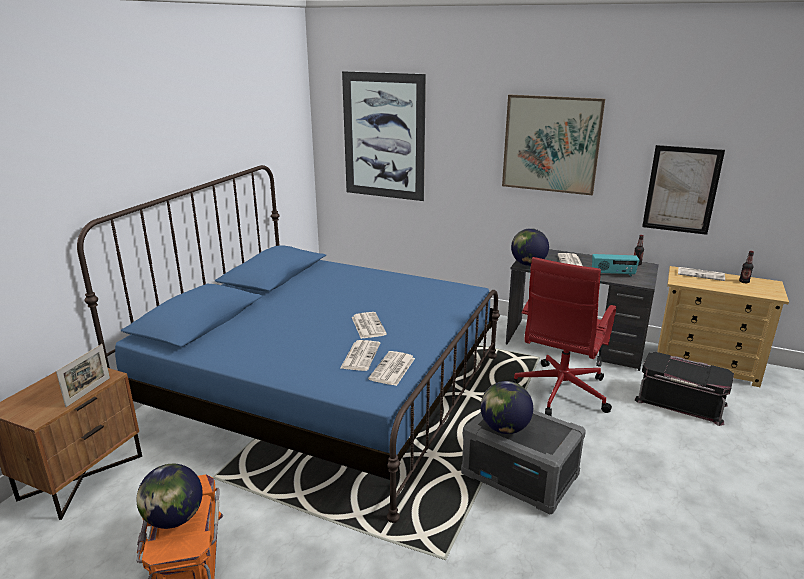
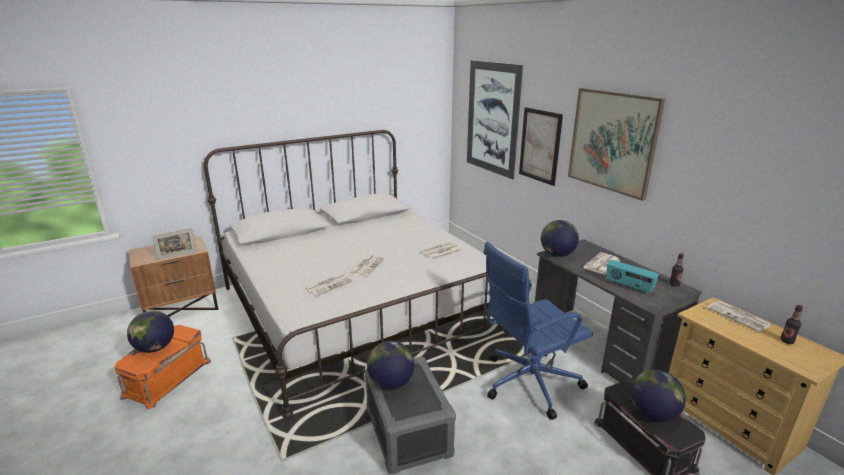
camera: 35 degrees right, 0 degrees up
blue bed [77,165,500,523] -> white bed [204,130,508,419]
newspaper [368,351,415,386] -> newspaper moved to [421,242,462,260]
red office chair [508,257,616,416] -> blue office chair [483,242,593,420]
picture [642,145,725,235] -> picture moved to [519,107,563,186]
none -> globe [631,370,686,422]

